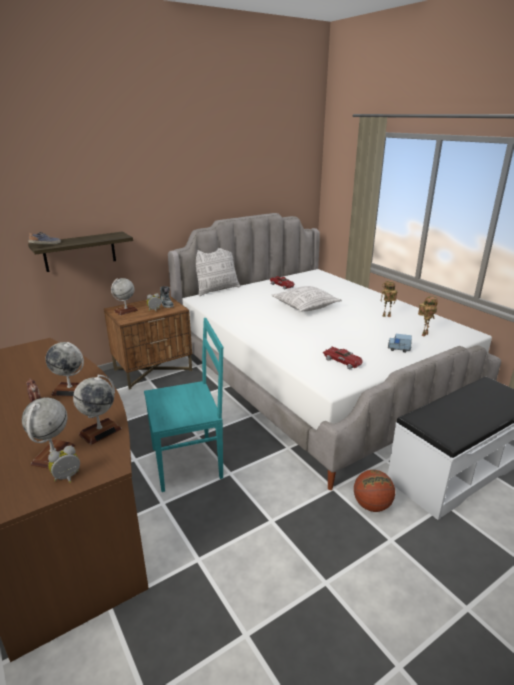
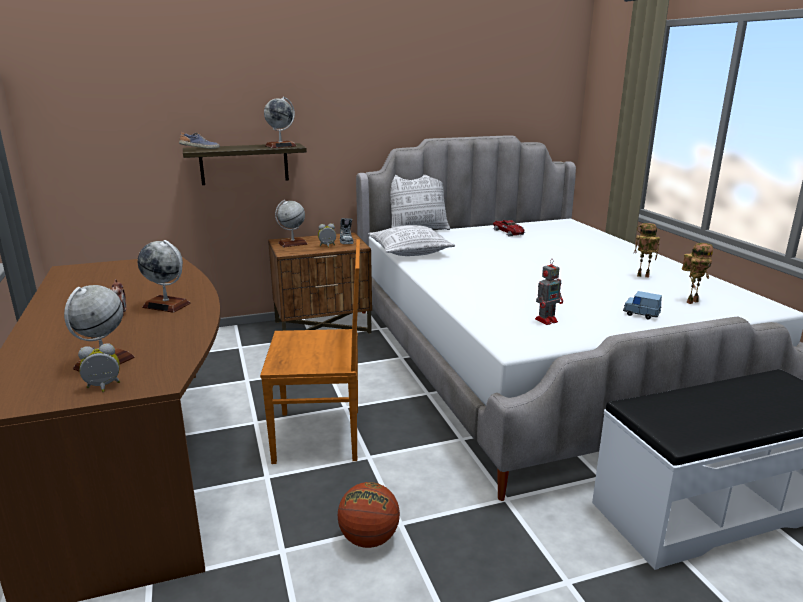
camera: 15 degrees right, 5 degrees down
globe [73,375,122,445] -> globe moved to [264,97,296,148]
turquoise chair [144,318,223,492] -> brown chair [260,239,360,464]
pillow [272,286,342,312] -> pillow moved to [368,225,455,256]
toy car [323,346,363,370] -> toy robot [535,259,563,325]
basketball [354,470,395,512] -> basketball moved to [338,482,400,548]

